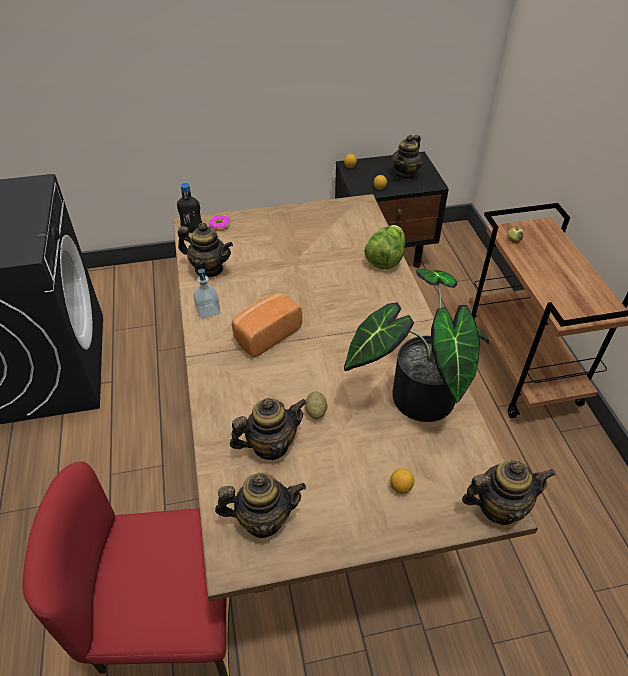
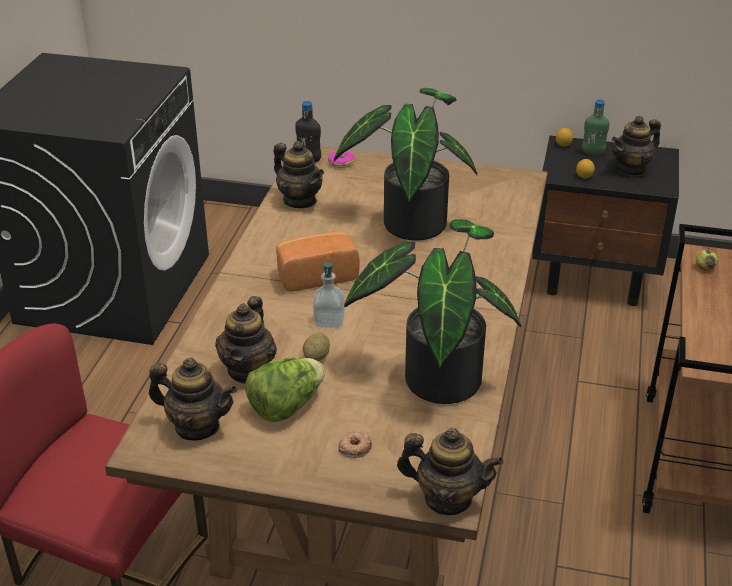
camera: 25 degrees right, 10 degrees down
soap dispenser [193,269,220,318] -> soap dispenser moved to [313,262,345,328]
teapot [230,398,307,460] -> teapot turned 105 degrees clockwise [215,296,277,384]
lettuce [364,225,405,269] -> lettuce moved to [245,357,325,422]
lemon [390,469,414,494] -> donut [338,432,372,458]
none -> potted plant [334,88,477,241]
none -> green bottle [582,99,610,156]

